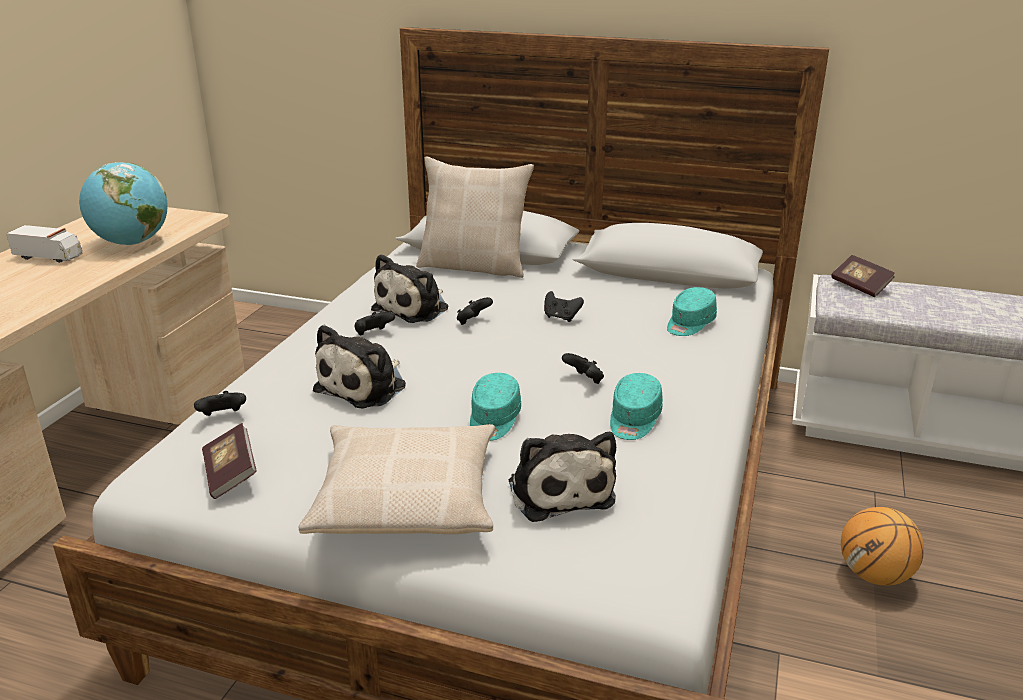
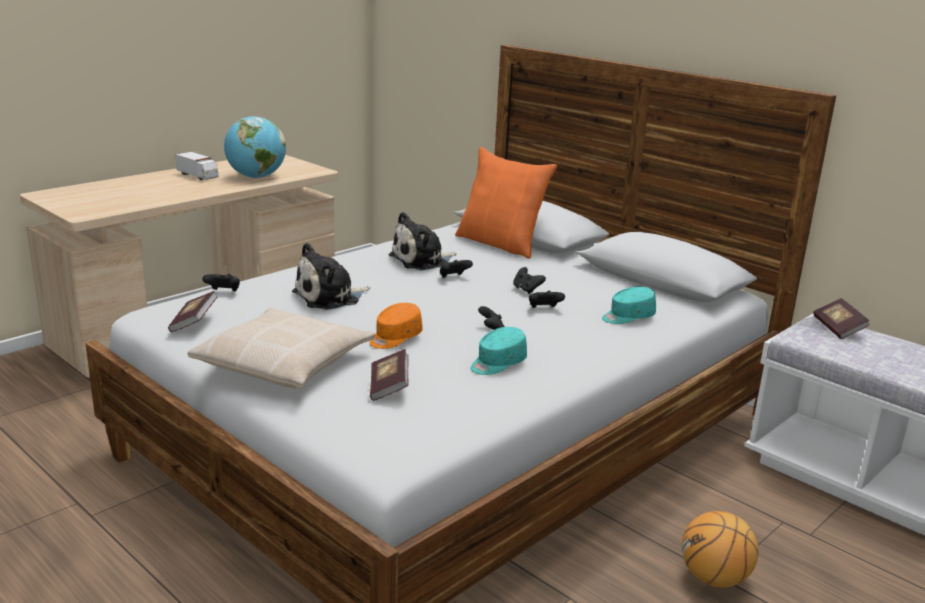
camera: 25 degrees right, 5 degrees down
black game controller [355,312,395,335] -> black game controller moved to [529,291,565,308]
beige pillow [416,156,534,278] -> orange pillow [455,147,557,259]
turquoise cap [470,373,521,441] -> orange cap [370,303,423,349]
plush toy [508,432,616,522] -> book [370,349,408,401]

